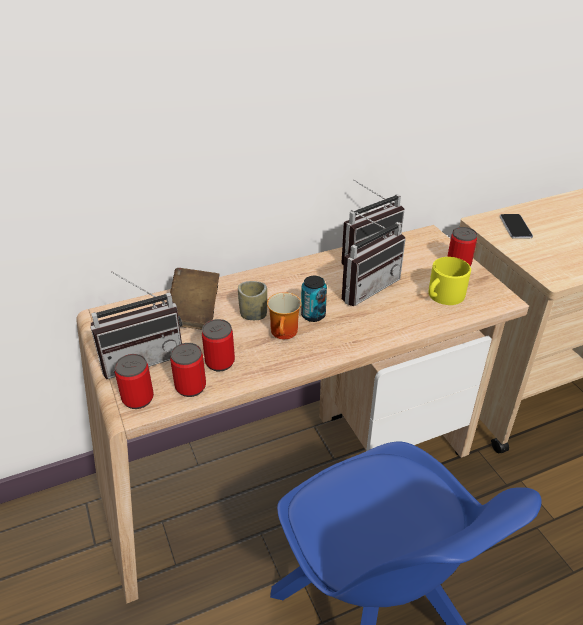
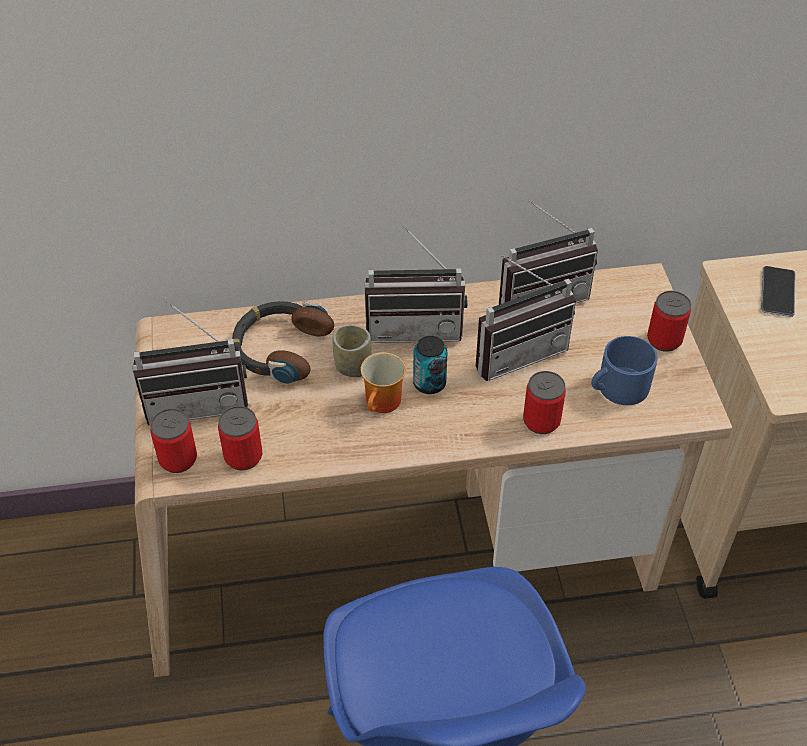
camera: 15 degrees right, 10 degrees up
brown book [170,268,220,330] -> headphones [232,301,334,384]
can [202,319,235,371] -> can moved to [523,371,566,434]
yellow mug [429,257,471,305] -> blue mug [591,336,658,405]
none -> radio [364,226,467,343]

